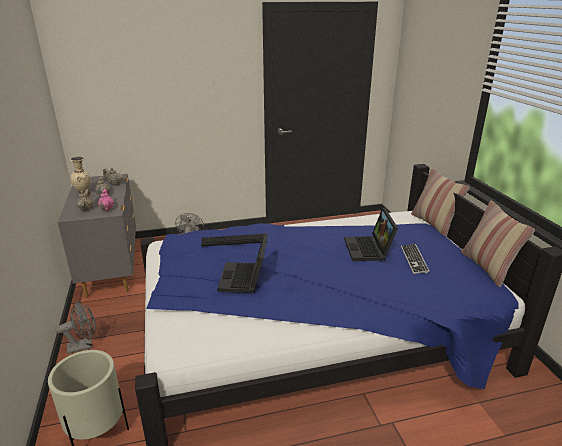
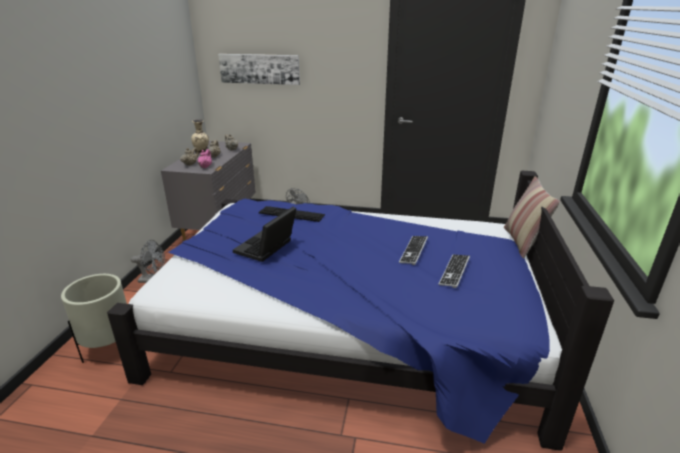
camera: 25 degrees right, 0 degrees up
laptop [344,208,398,261] -> keyboard [399,236,428,265]
pillow [461,200,535,287] -> none
none -> picture [218,54,300,85]

